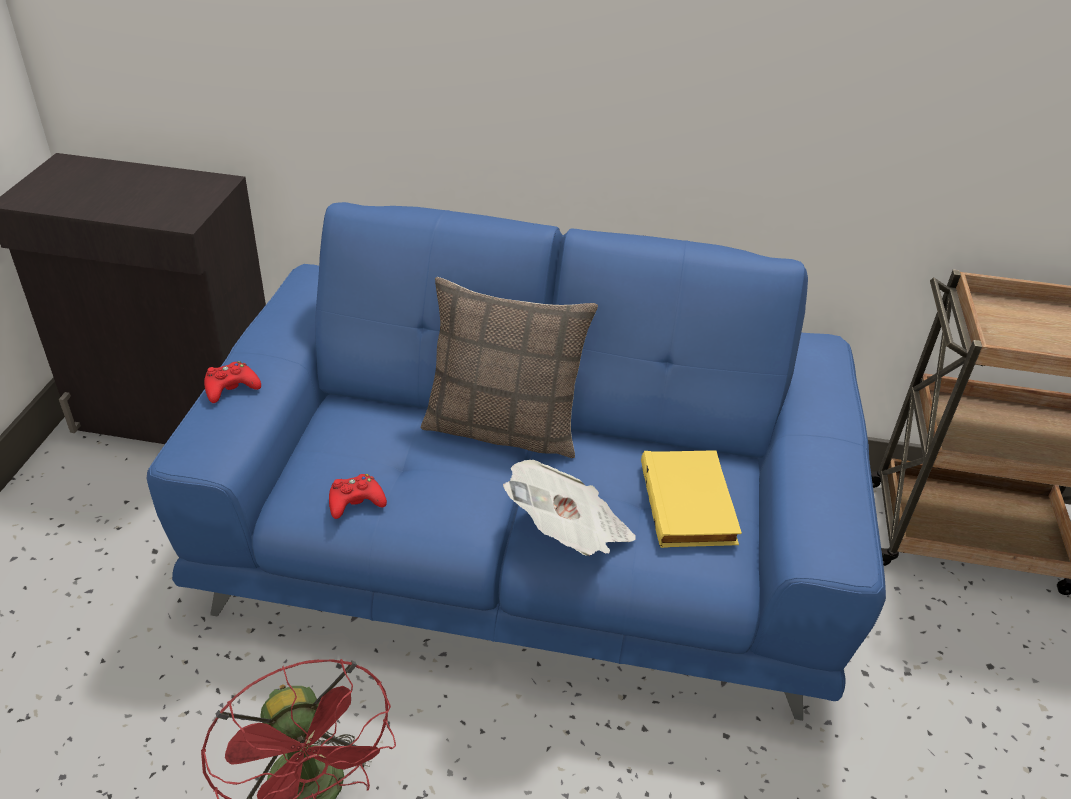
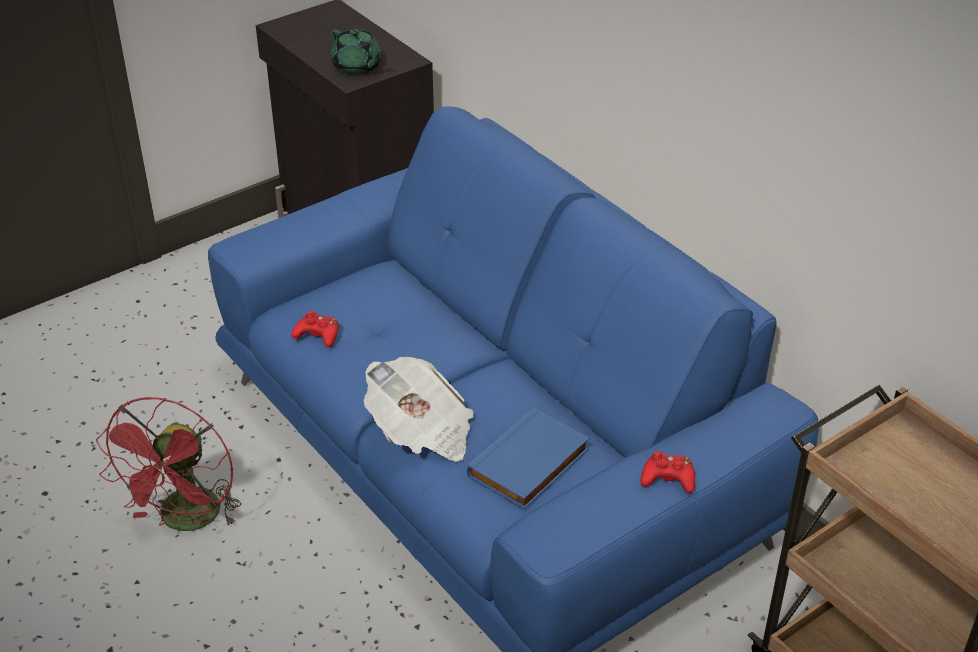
camera: 45 degrees right, 0 degrees up
red game controller [204,361,261,403] -> red game controller moved to [641,451,695,493]
pillow [421,277,598,458] -> none
yellow book [641,450,742,548] -> blue book [467,407,589,510]
none -> green teapot [331,29,383,75]

